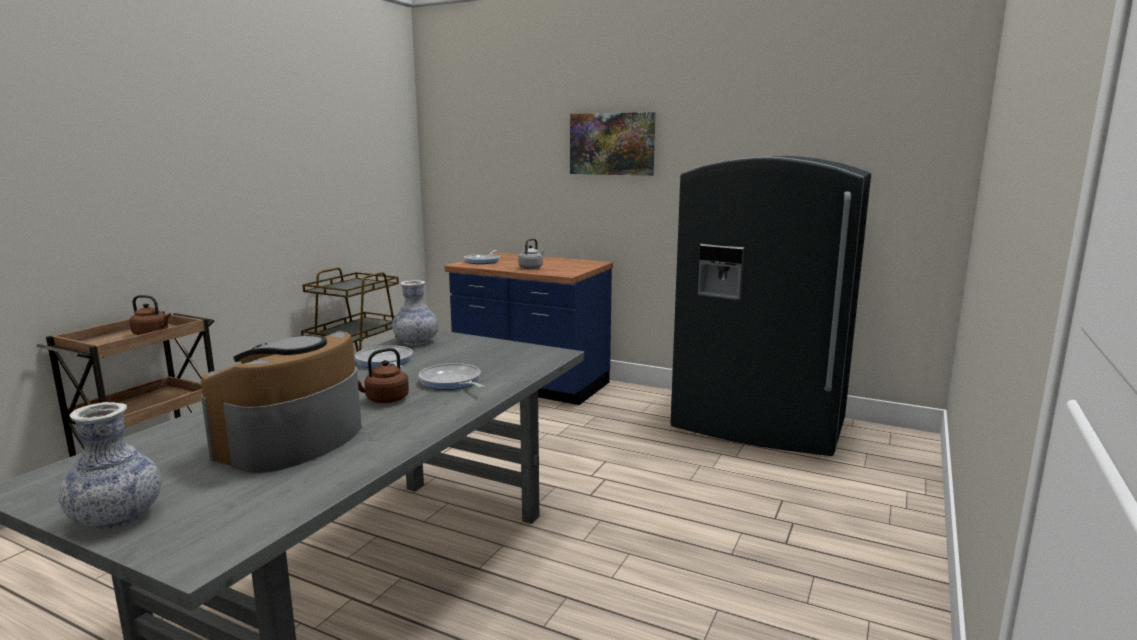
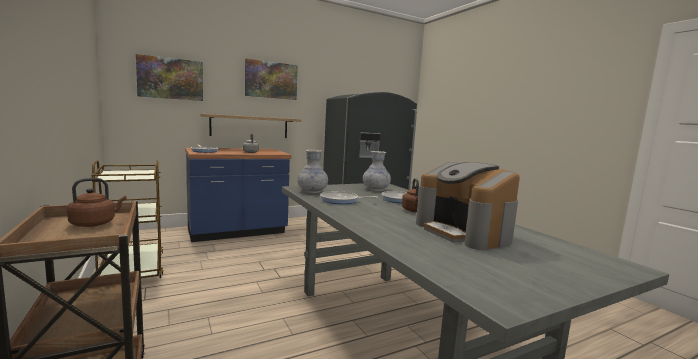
camera: 55 degrees left, 5 degrees down
vase [59,402,162,530] -> vase moved to [363,151,391,191]
none -> picture [136,54,203,101]
none -> shelf [201,114,302,138]

